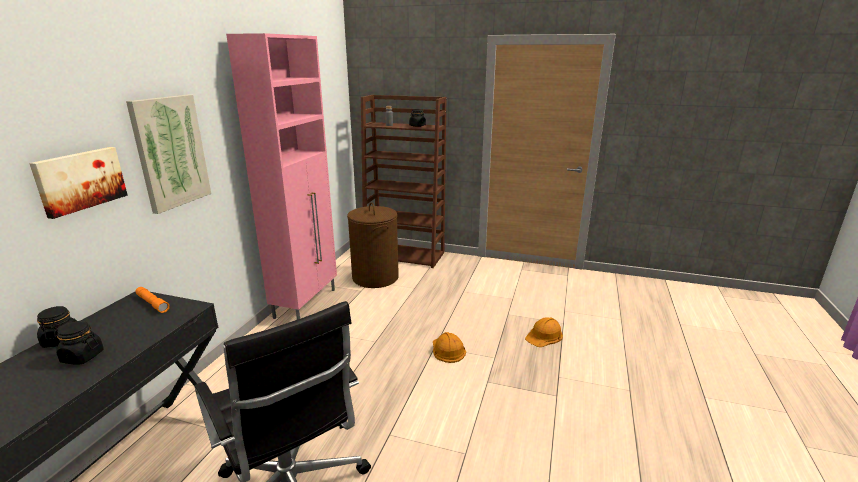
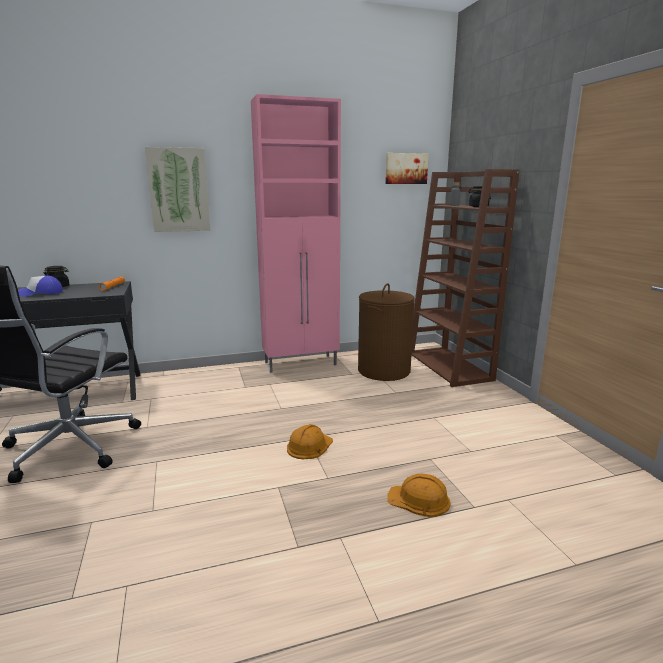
camera: 55 degrees right, 5 degrees down
picture [29,147,128,219] -> picture moved to [385,153,429,184]
black jar [55,321,104,365] -> cap [18,276,63,297]

